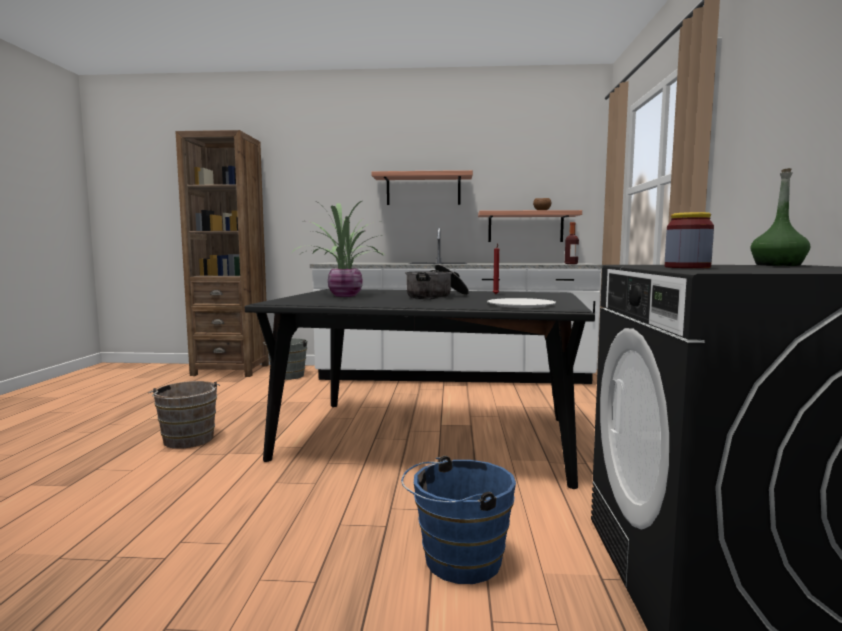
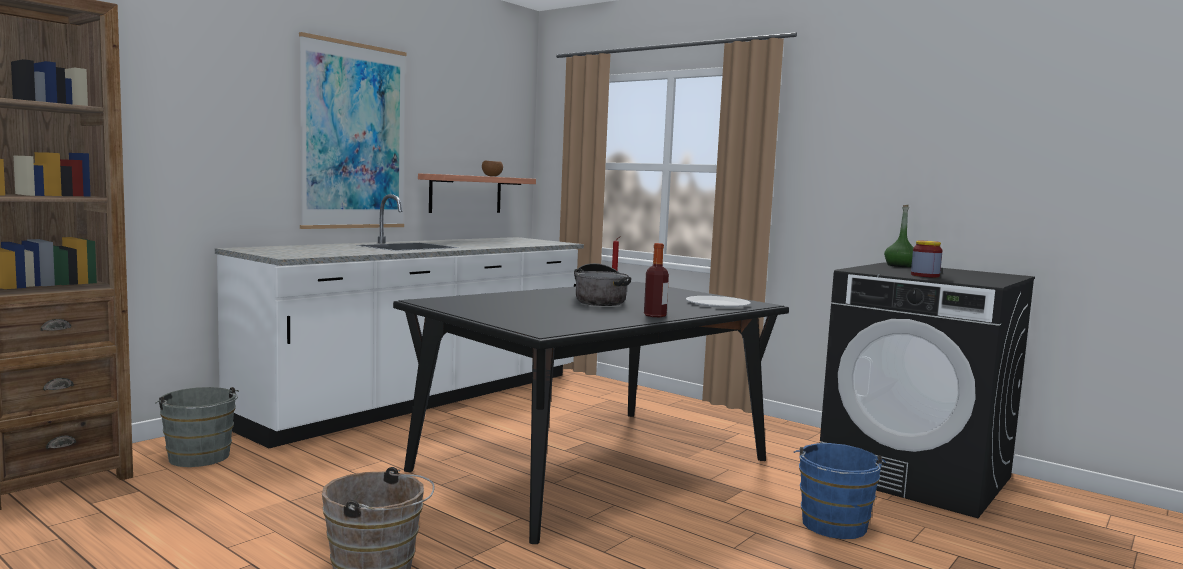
camera: 55 degrees left, 0 degrees up
potted plant [292,201,385,297] -> none
shelf [371,170,473,205] -> picture [299,32,406,229]
bottle [565,222,579,264] -> bottle moved to [644,243,669,317]

